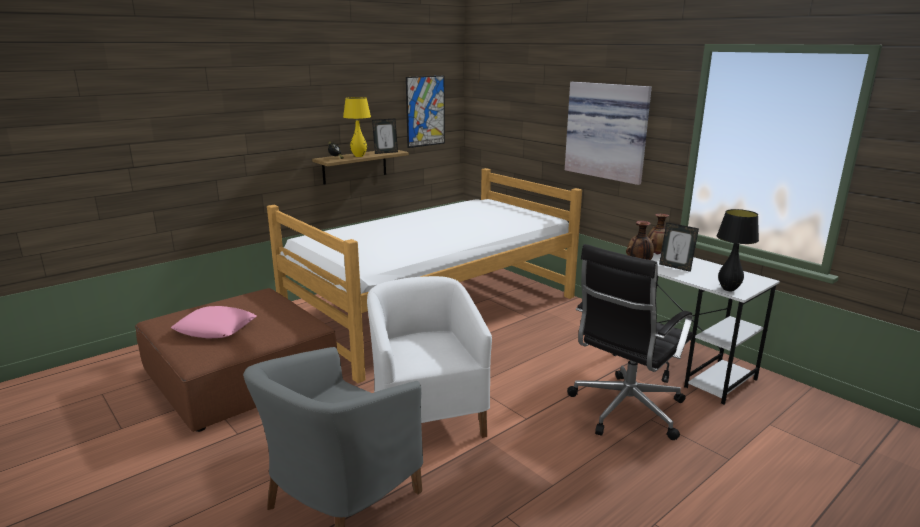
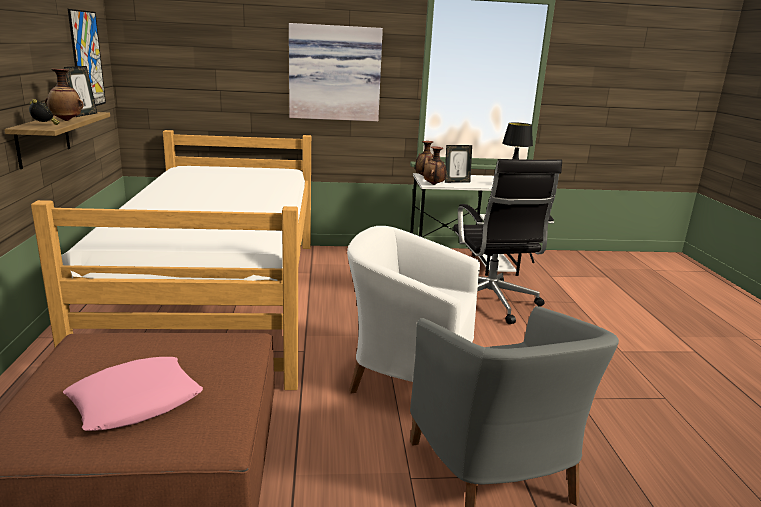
camera: 55 degrees left, 0 degrees up
yellow table lamp [343,97,371,157] -> vase [45,69,84,121]

